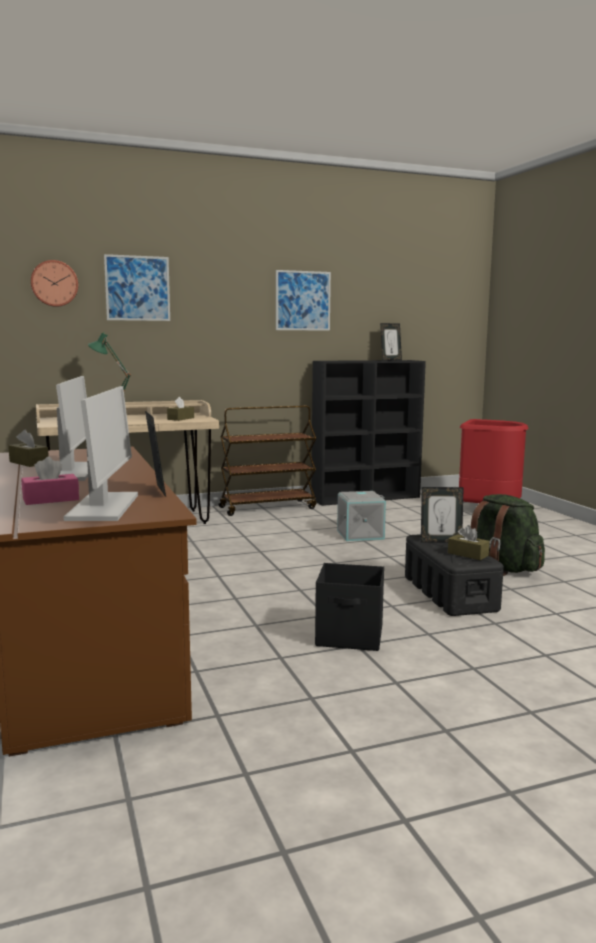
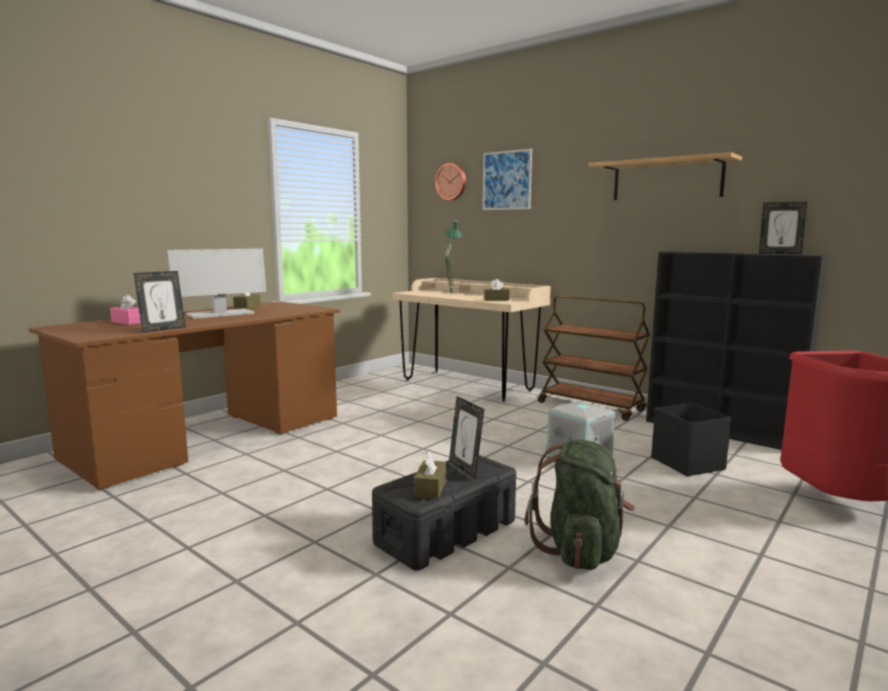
camera: 60 degrees right, 0 degrees up
monitor [64,386,138,521] -> none
picture [276,270,331,331] -> shelf [588,152,742,200]
black storage box [315,563,384,651] -> black storage box moved to [651,403,731,476]

